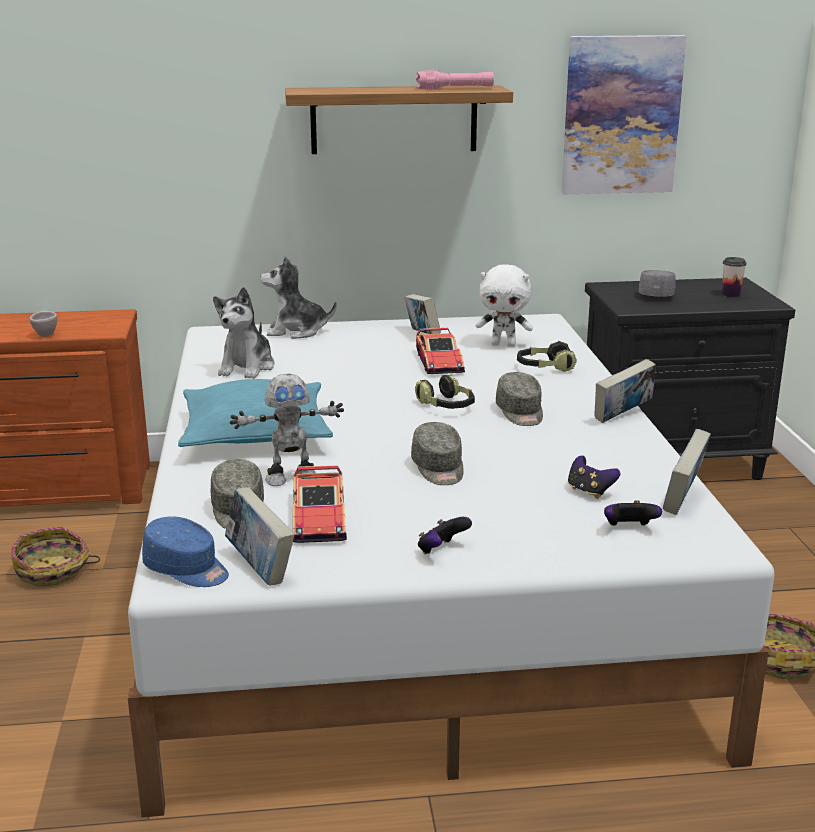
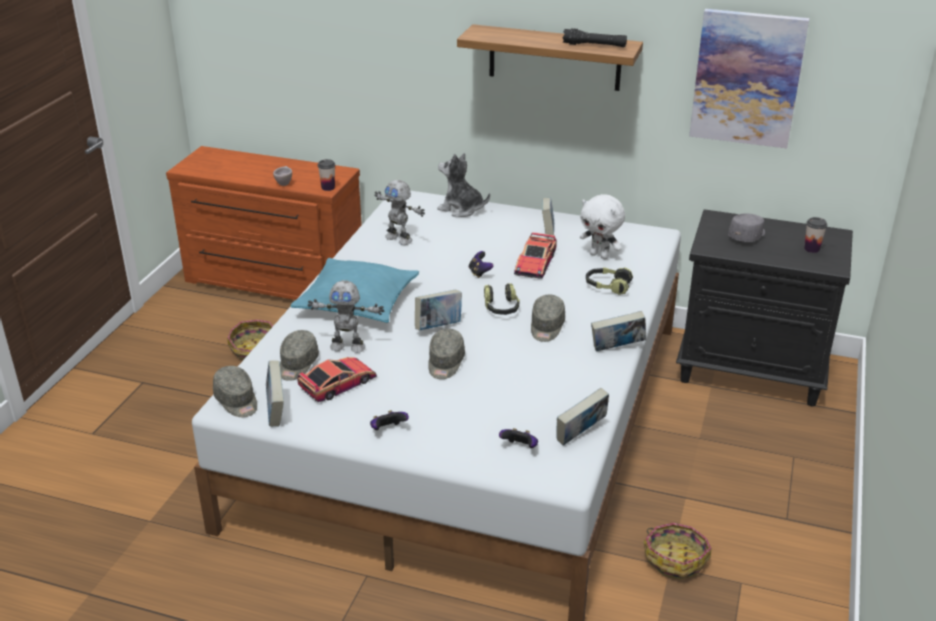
camera: 25 degrees right, 10 degrees up
blue cap [142,516,229,587] -> grey cap [213,366,257,417]
plush toy [213,287,275,379] -> toy robot [374,180,425,245]
toy car [293,465,347,543] -> toy car turned 150 degrees counterclockwise [297,357,377,402]
pink flashlight [416,70,494,90] -> black flashlight [562,28,627,47]
game controller [568,456,620,499] -> game controller moved to [469,251,493,278]
none -> cup [318,159,335,191]
none -> book [415,290,462,330]

